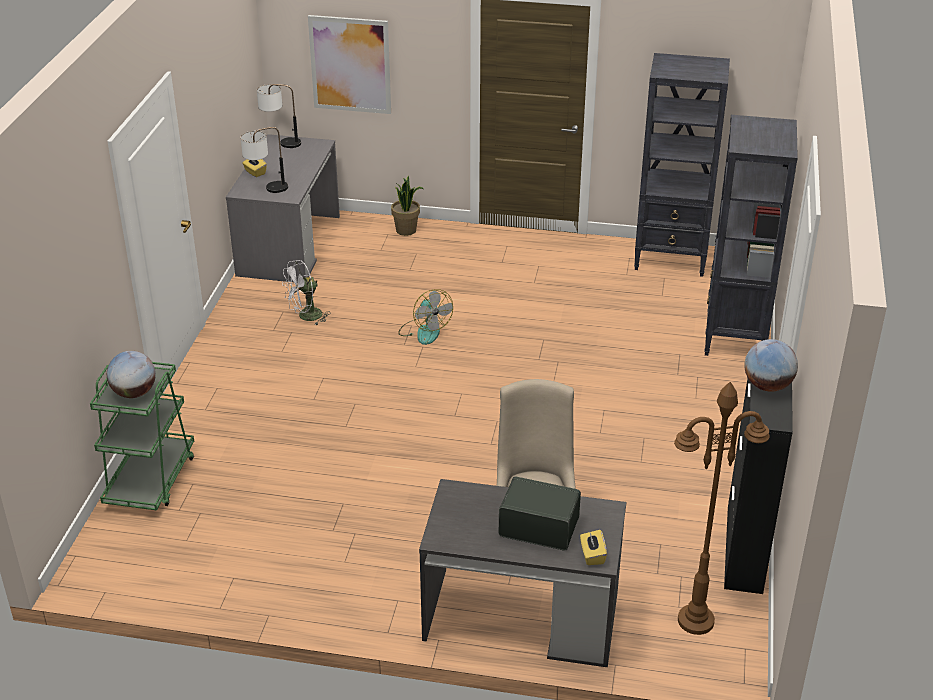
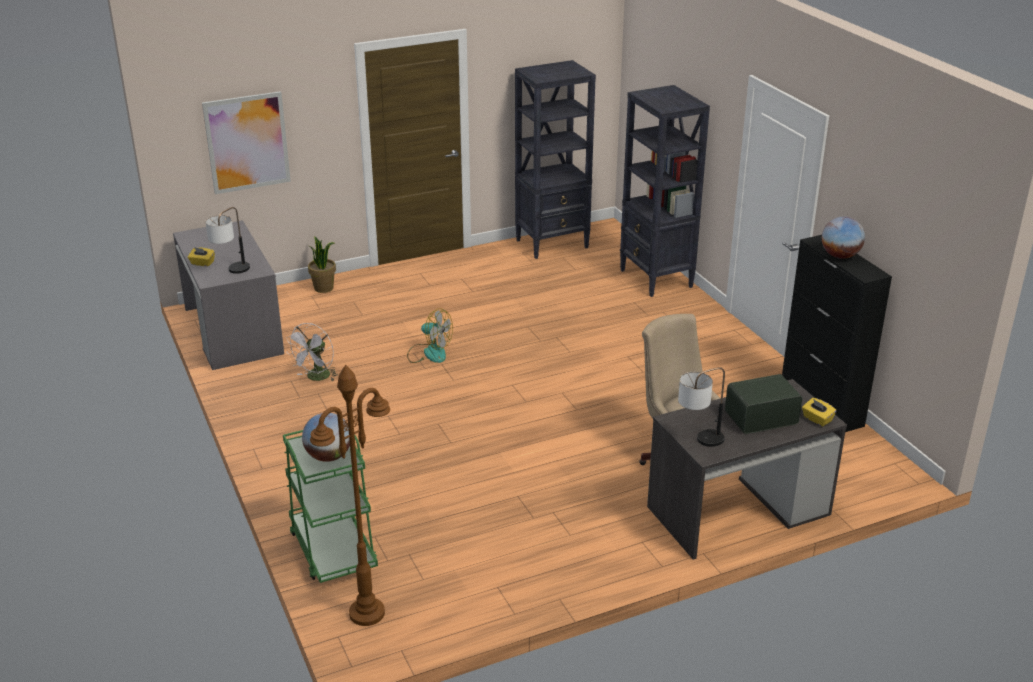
camera: 35 degrees left, 5 degrees down
table lamp [257,84,301,148] -> table lamp moved to [678,367,725,447]
brown floor lamp [674,382,770,635] -> brown floor lamp moved to [310,365,390,626]

